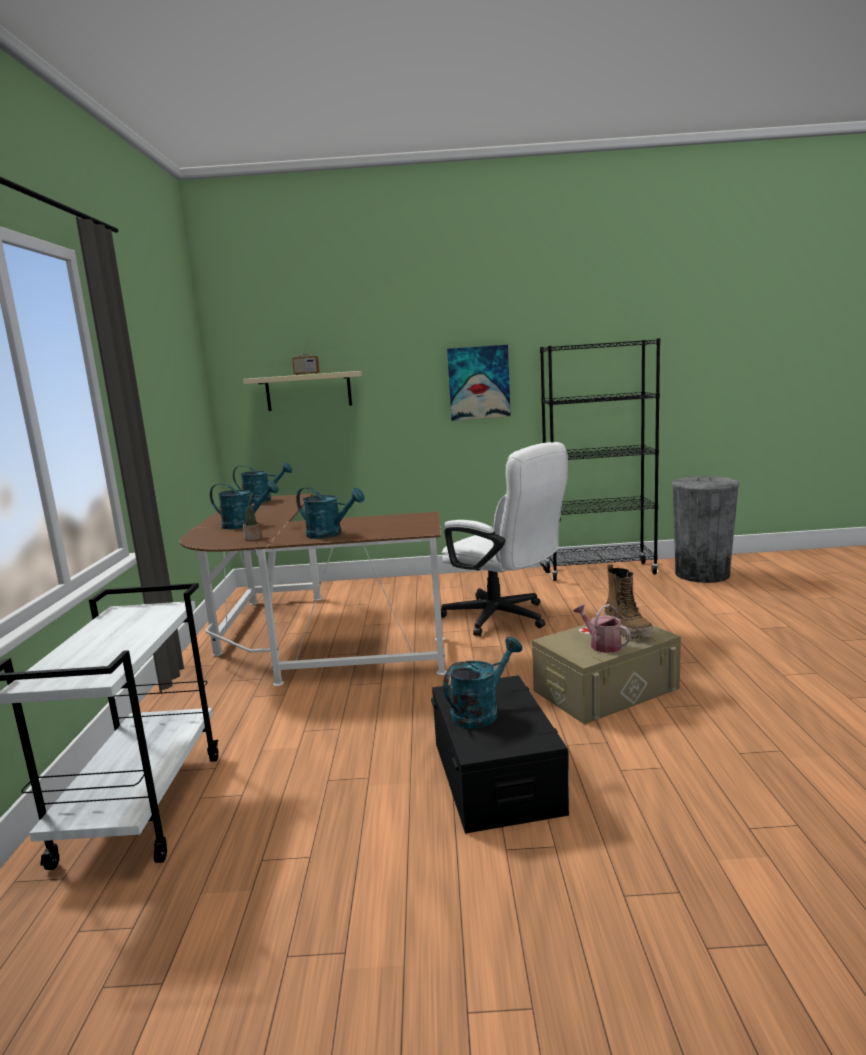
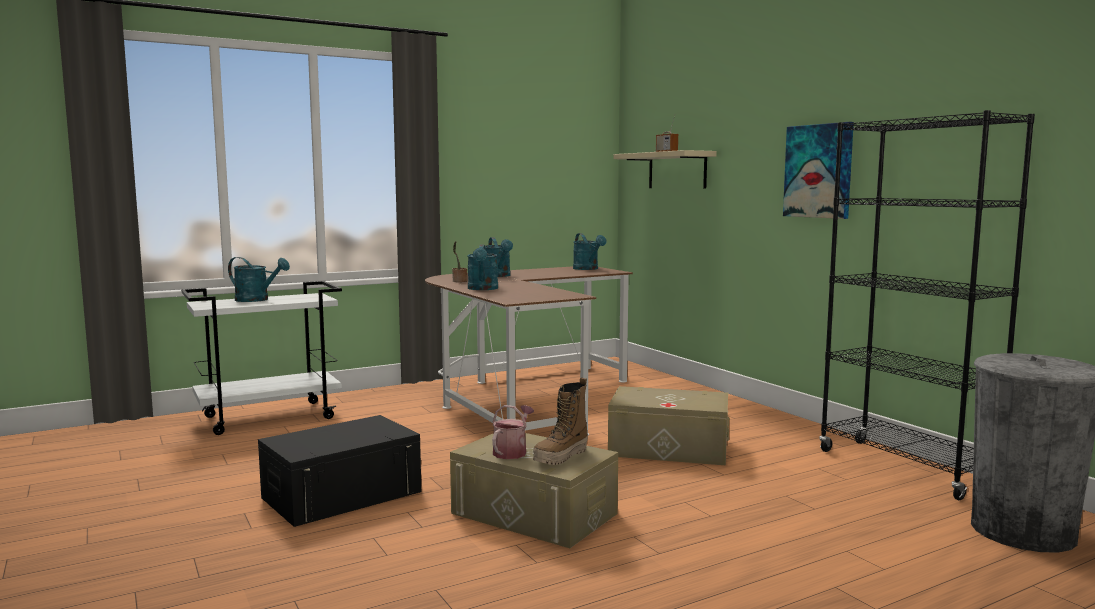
camera: 60 degrees right, 5 degrees down
white office chair [441,442,568,636] -> beige storage box [608,386,729,465]
turquoise watering can [443,637,522,728] -> turquoise watering can moved to [228,257,290,302]

